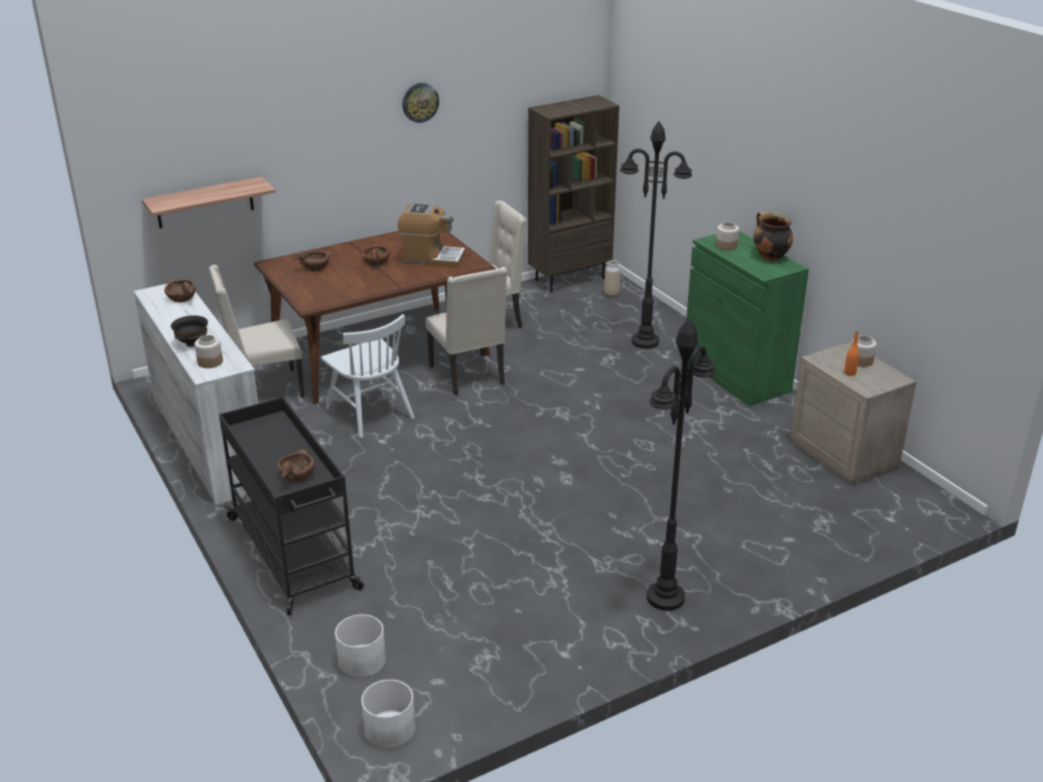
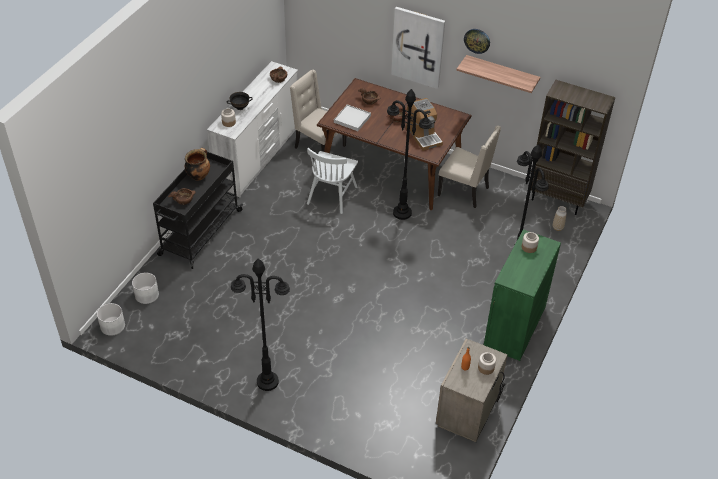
camera: 55 degrees right, 15 degrees up
shelf [141,177,276,228] -> shelf moved to [457,55,540,93]
beige chair [425,267,507,395] -> black floor lamp [387,89,432,220]
cooking pot [753,212,793,261] -> cooking pot moved to [185,148,210,181]
none -> white tray [334,104,371,131]
none -> picture [391,7,445,89]

